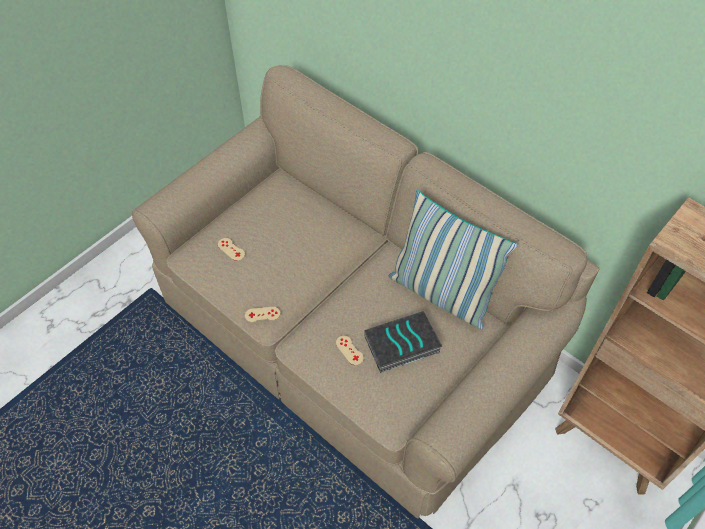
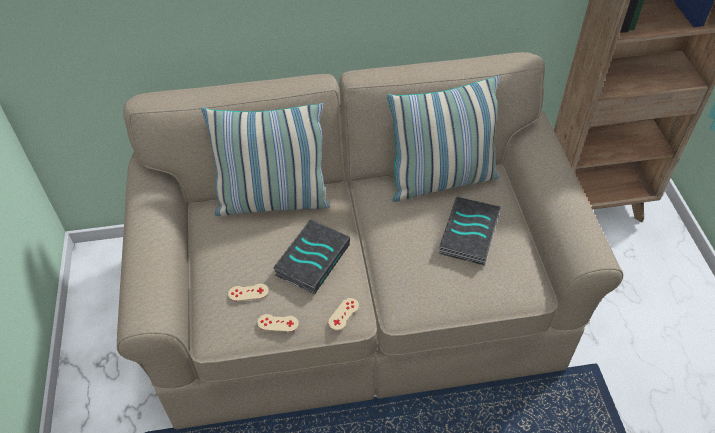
camera: 50 degrees left, 5 degrees down
beige game controller [336,336,364,365] -> beige game controller moved to [257,314,299,332]
none -> pillow [201,103,330,216]
none -> book [273,219,350,294]

